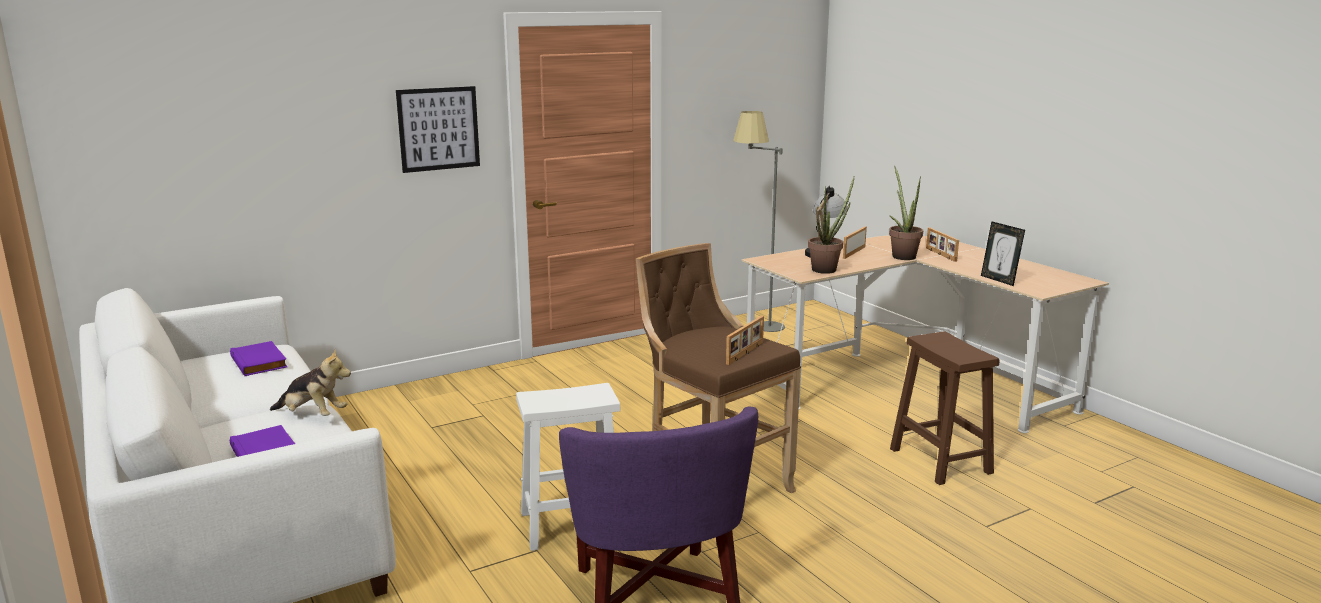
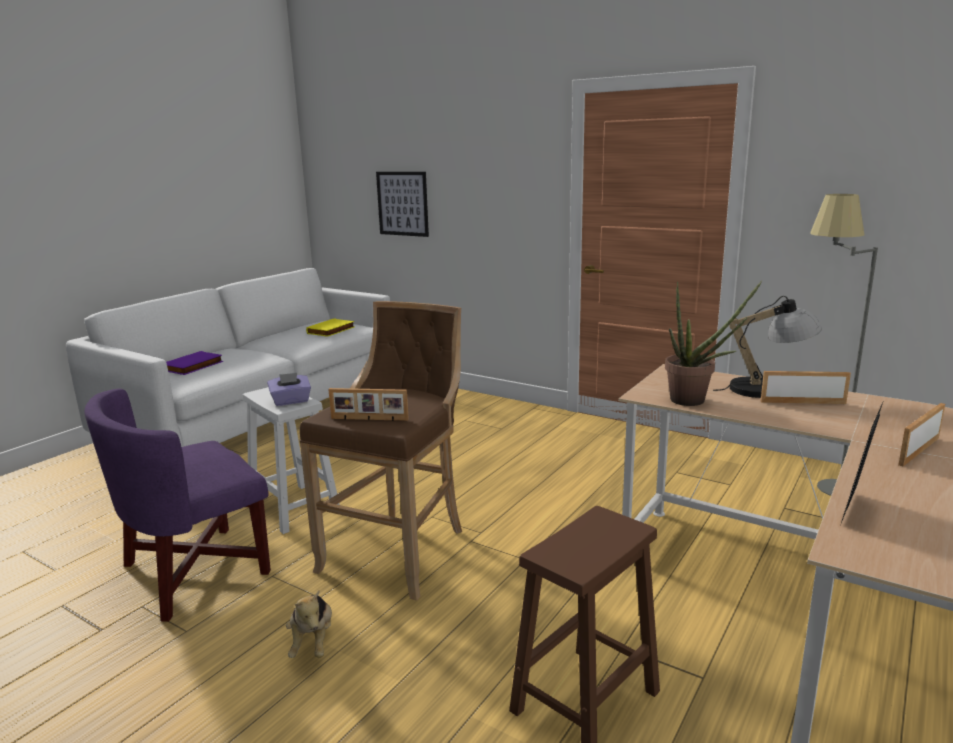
camera: 65 degrees right, 0 degrees up
purple book [230,341,287,376] -> yellow book [306,318,354,337]
plush toy [270,349,351,416] -> plush toy moved to [286,590,332,658]
picture [396,86,480,173] -> picture moved to [376,172,429,237]
potted plant [889,166,923,260] -> none
none -> purple tissue box [267,373,311,406]

